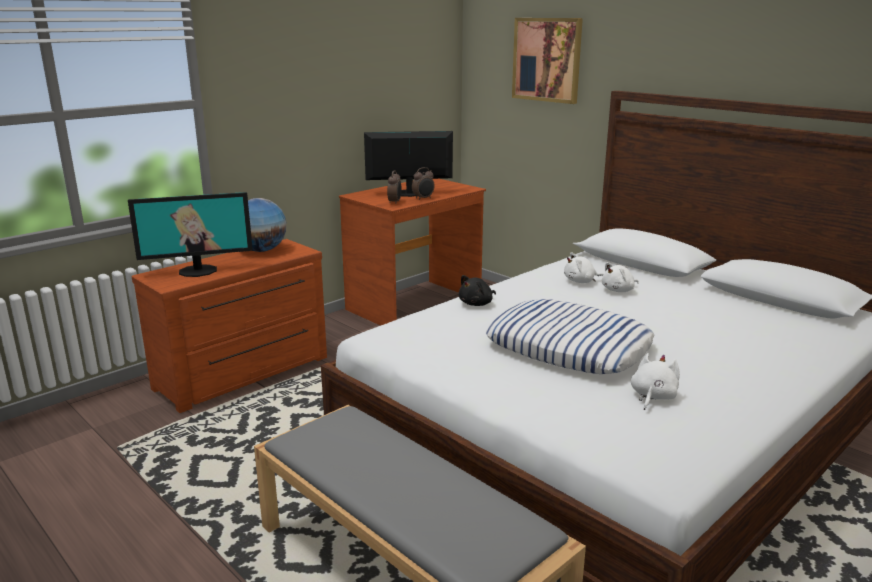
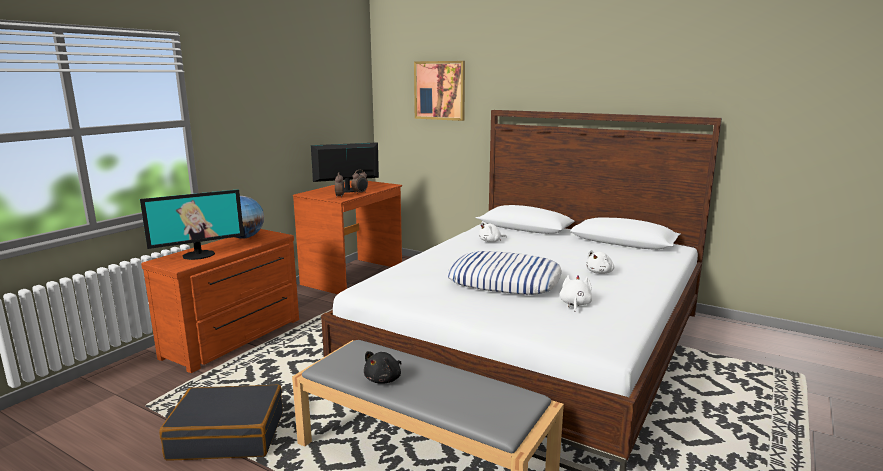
camera: 15 degrees left, 5 degrees down
black plush toy [459,275,496,306] -> black plush toy moved to [364,351,402,383]
white plush toy [602,262,639,292] -> white plush toy moved to [586,250,614,274]
none -> black suitcase [159,384,283,460]

